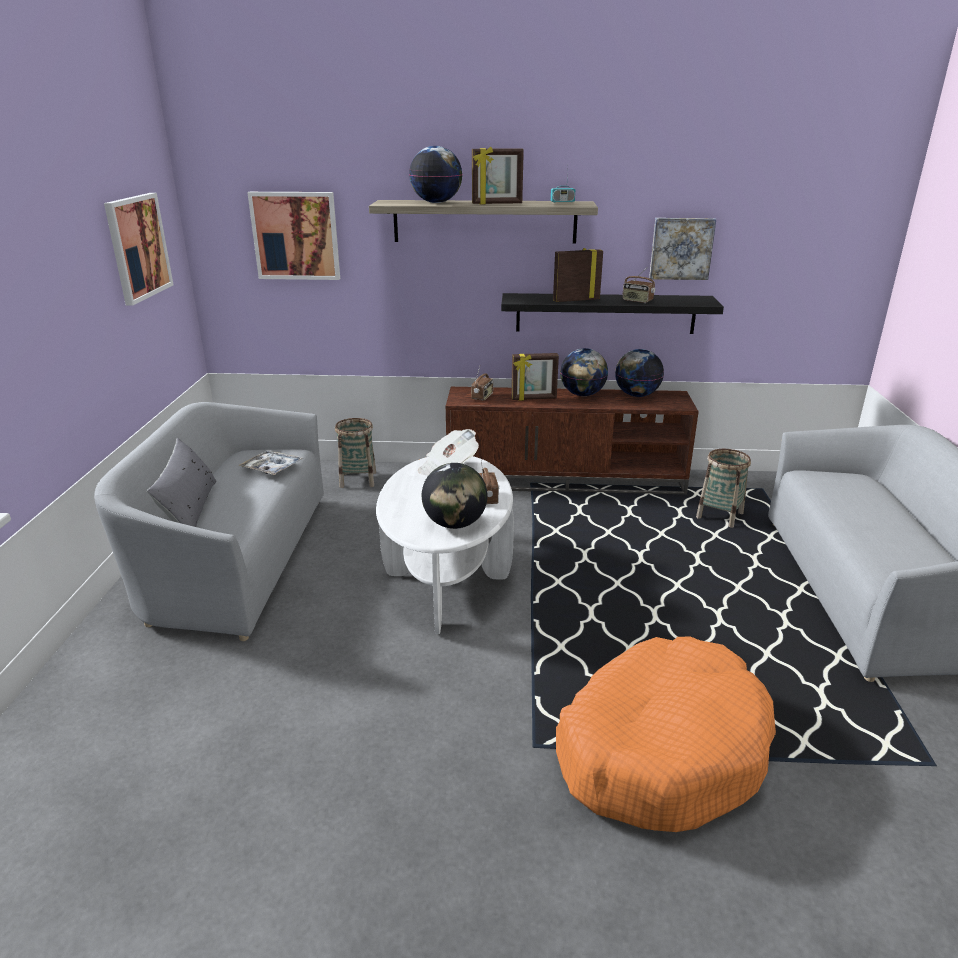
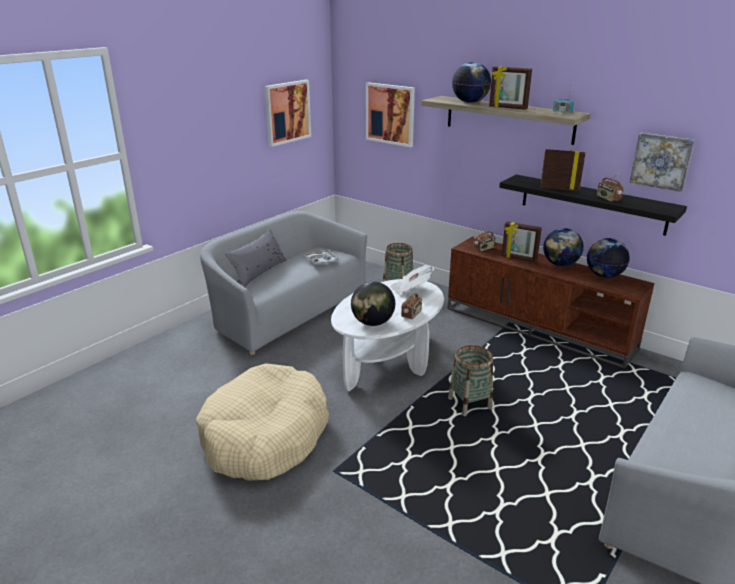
camera: 35 degrees right, 0 degrees up
orange dog bed [556,636,776,832] -> none
basket [696,449,751,528] -> basket moved to [448,345,493,416]
none -> beige dog bed [196,363,329,481]

